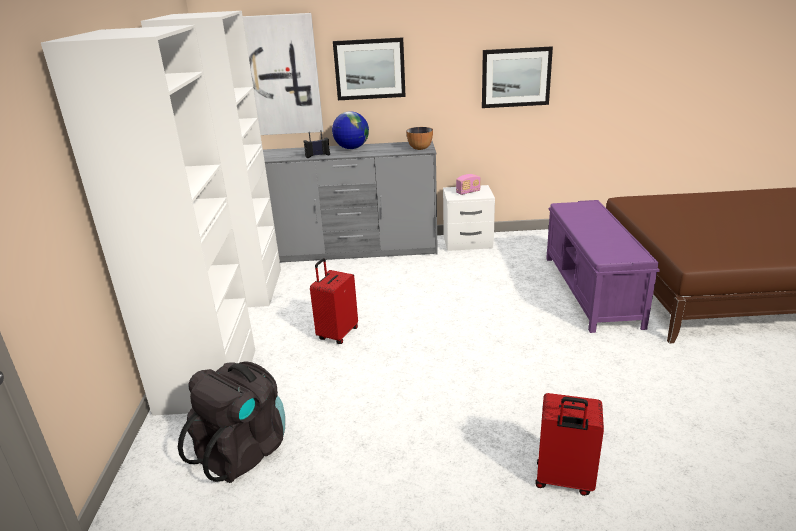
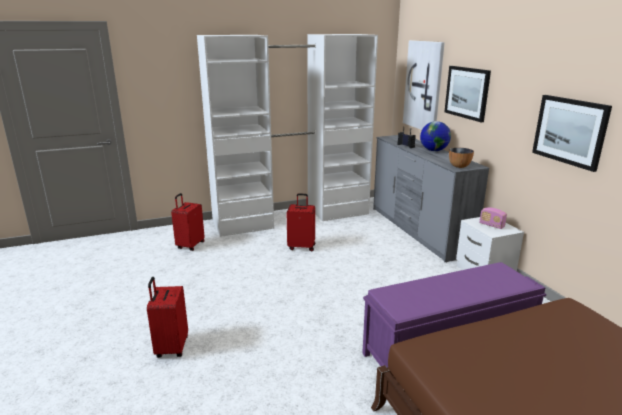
camera: 70 degrees right, 5 degrees down
black backpack [178,361,285,483] -> red suitcase [171,193,205,251]

